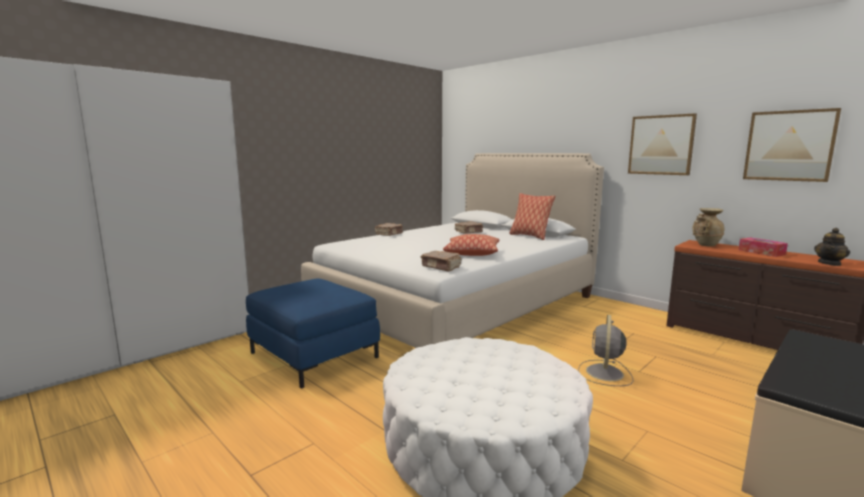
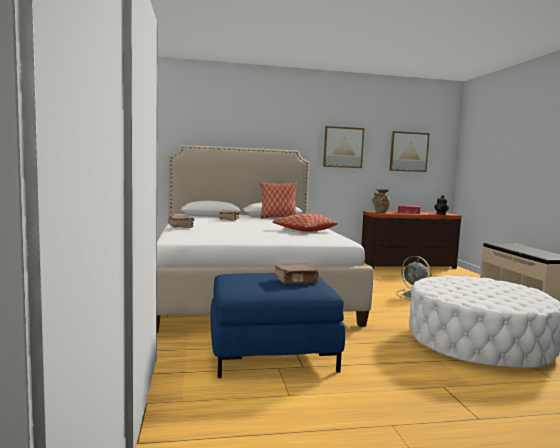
camera: 55 degrees left, 5 degrees down
brown book [420,251,461,272] -> brown book moved to [274,263,319,284]

